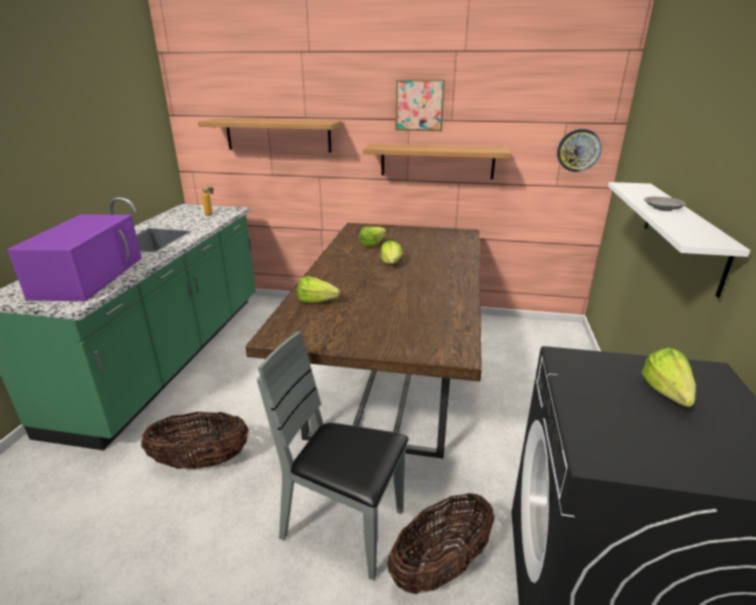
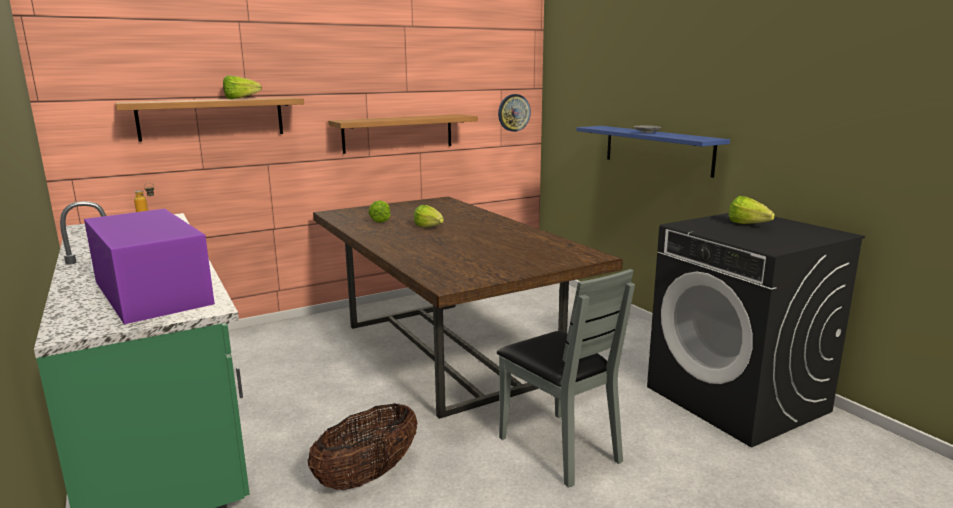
camera: 40 degrees left, 10 degrees down
grey chair [257,331,409,580] -> grey chair turned 105 degrees counterclockwise [497,269,635,488]
lettuce [298,276,340,303] -> lettuce moved to [223,76,262,99]
basket [387,493,494,594] -> none
picture [395,79,445,131] -> none
white shelf [608,182,750,298] -> blue shelf [576,126,730,178]

